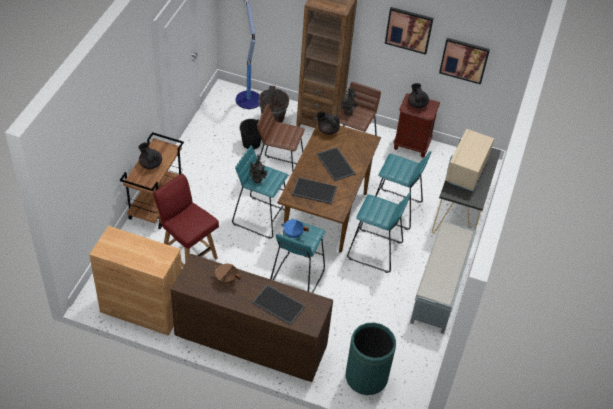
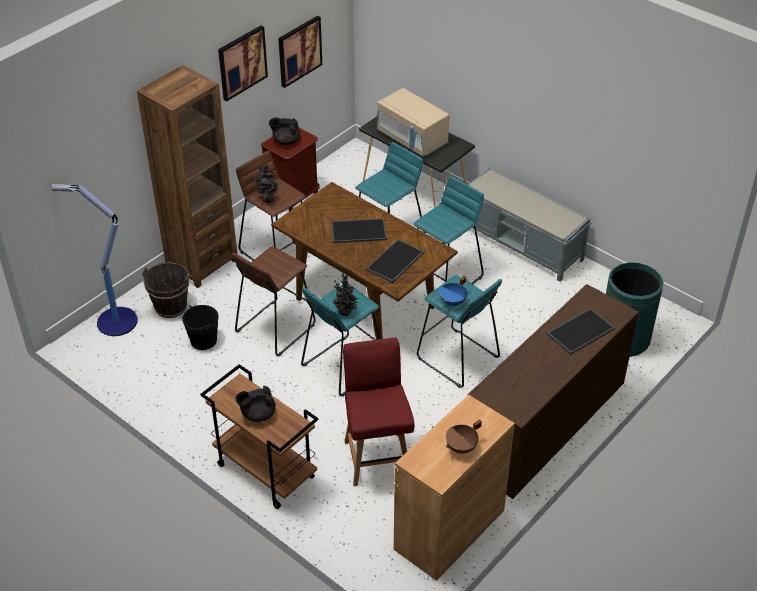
camera: 65 degrees left, 5 degrees down
red chair [153,174,219,267] -> red chair turned 105 degrees clockwise [343,338,414,486]
brown cooking pot [215,264,241,284] -> brown cooking pot moved to [446,419,482,454]
black teapot [316,111,340,135] -> none

